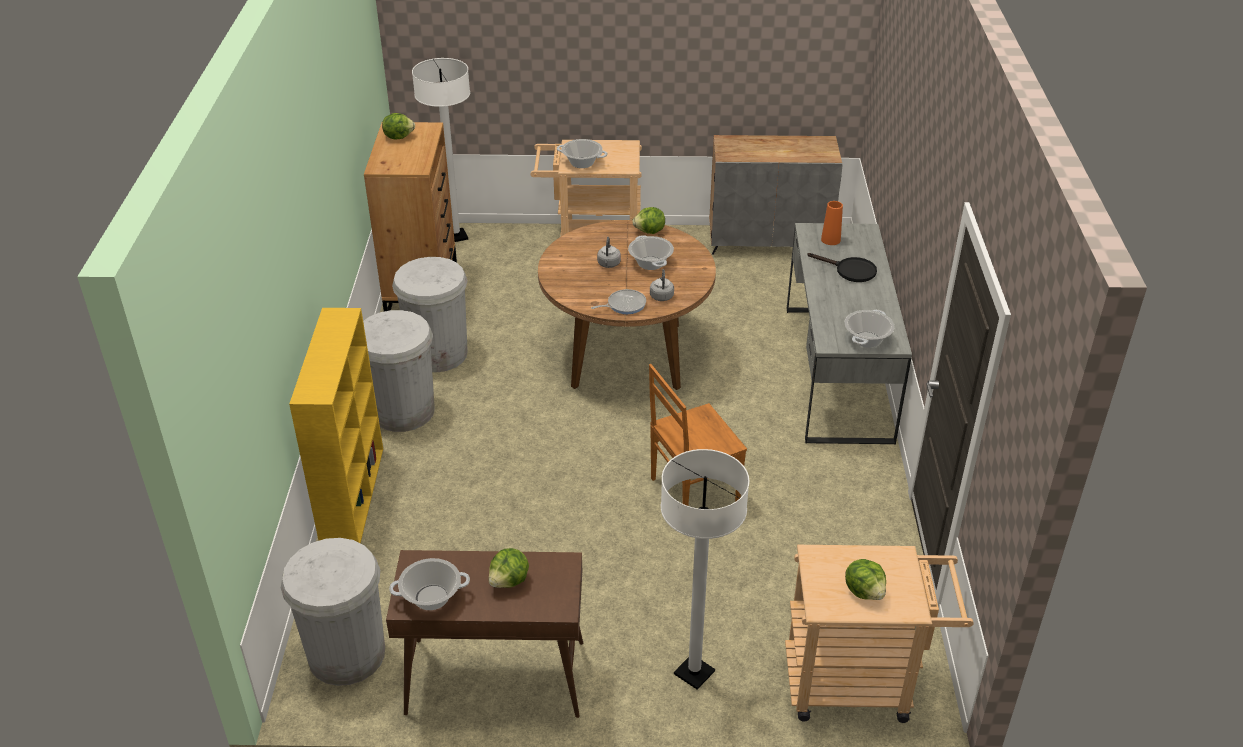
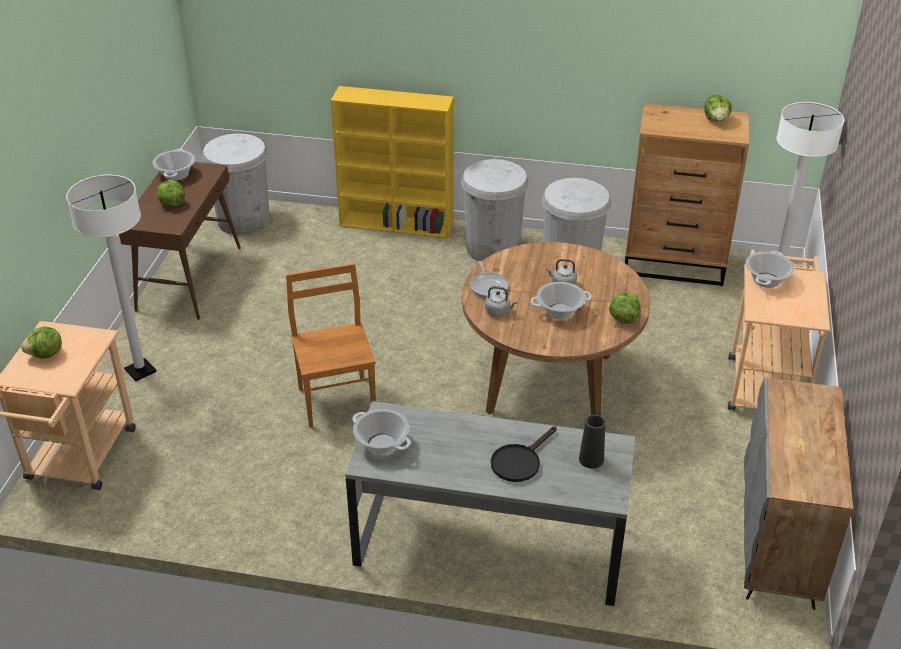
camera: 100 degrees right, 0 degrees up
orange vase [821,201,843,245] -> black vase [579,415,605,469]

